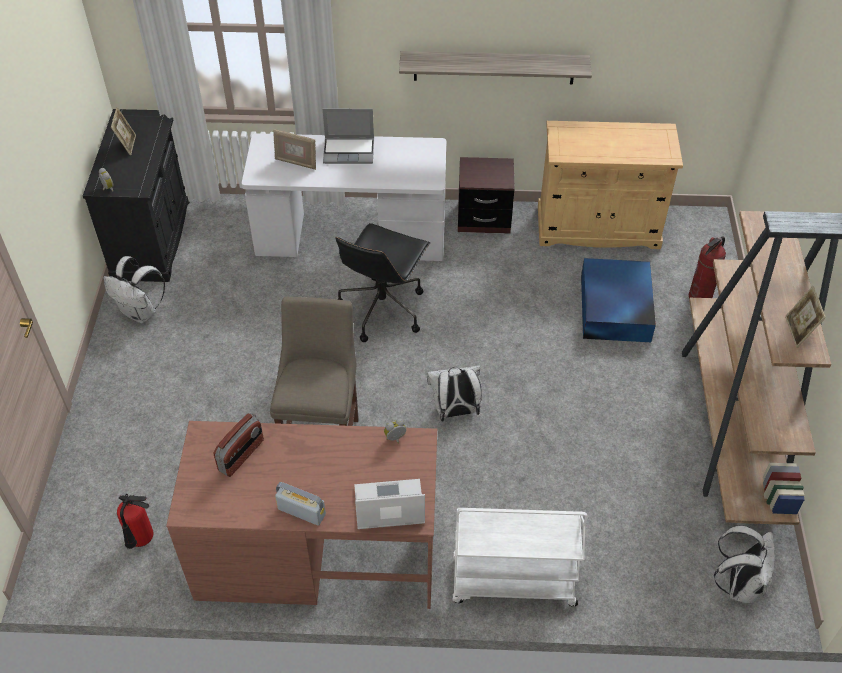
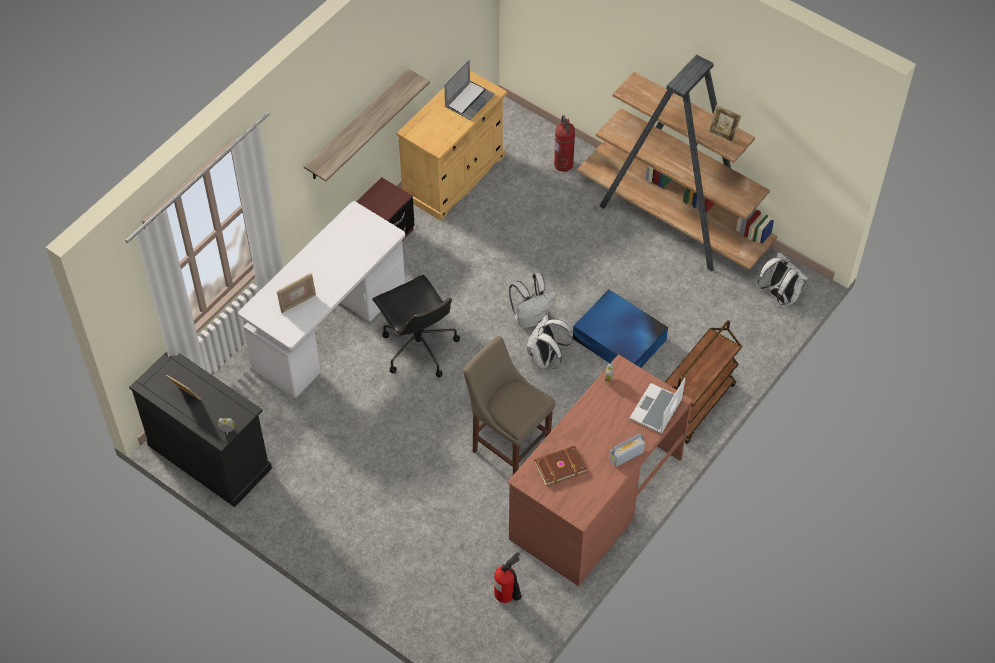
camera: 55 degrees left, 5 degrees up
white backpack [103,256,165,323] -> white backpack moved to [509,273,557,328]
radio [214,413,264,477] -> brown book [534,445,586,486]
laptop [323,109,374,164] -> laptop moved to [444,59,495,120]
white cart [452,508,587,606] -> brown cart [665,320,742,444]
blue storage box [581,258,656,342] -> blue storage box moved to [573,290,668,368]

